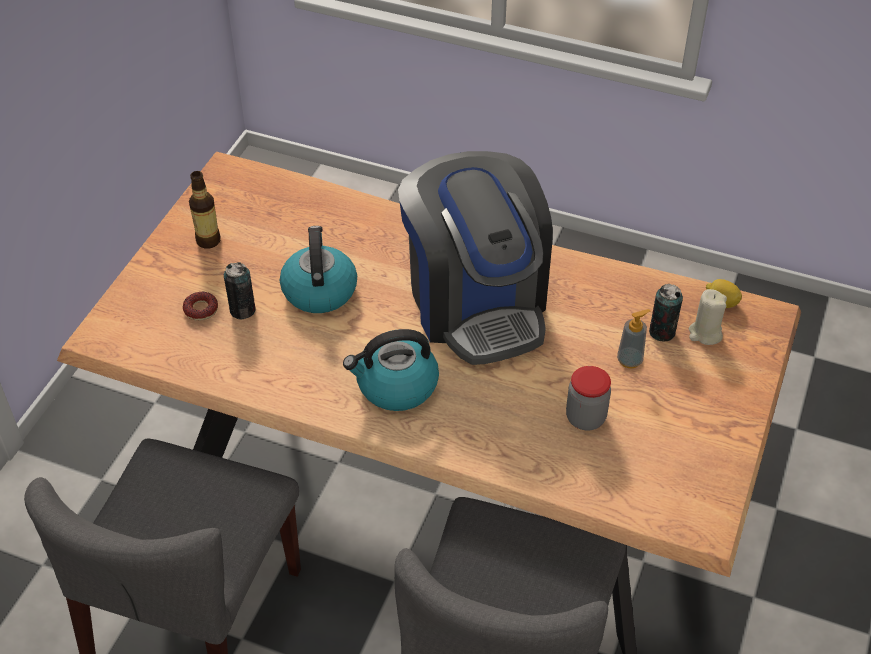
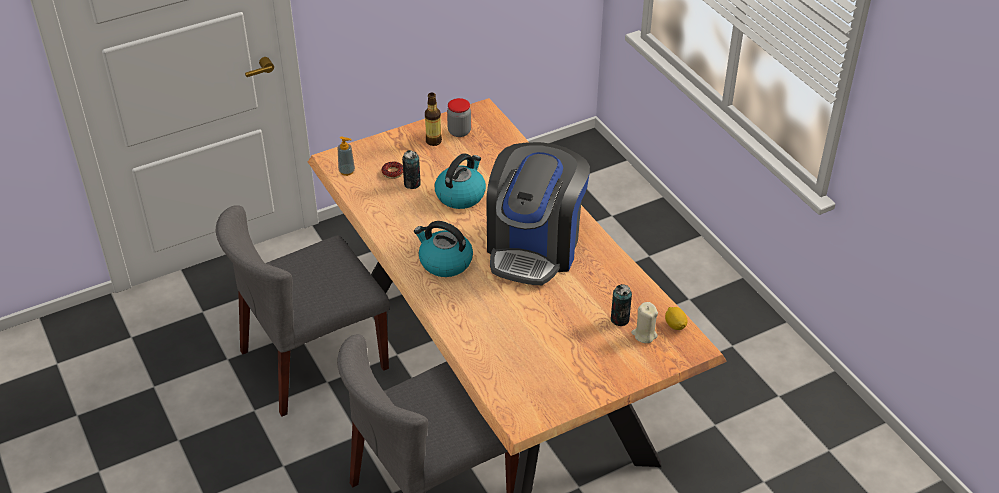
camera: 40 degrees right, 5 degrees down
jar [566,366,611,431] -> jar moved to [447,98,471,137]
soap dispenser [617,309,651,368] -> soap dispenser moved to [338,136,355,176]

